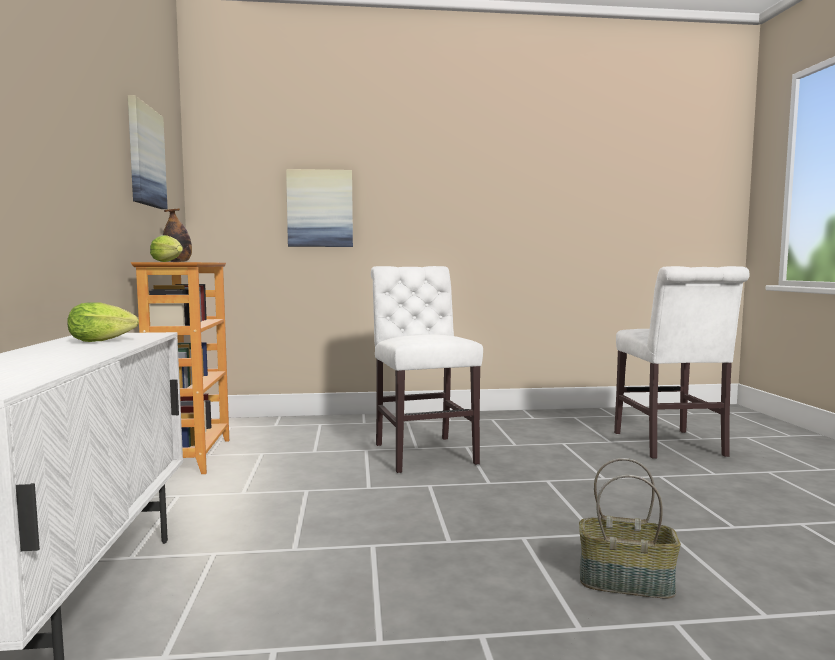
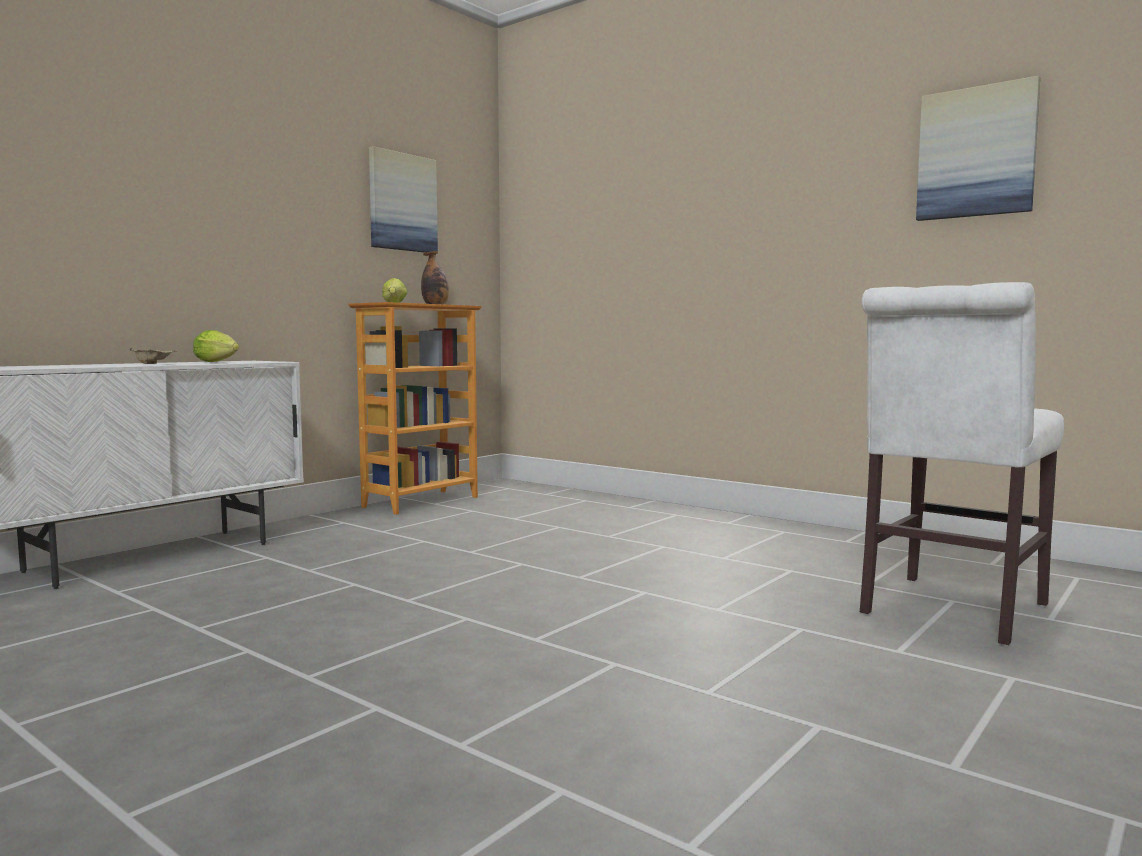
camera: 45 degrees right, 0 degrees up
picture [286,169,353,247] -> picture moved to [916,76,1040,221]
white chair [371,266,483,473] -> none
basket [579,458,681,599] -> none
none -> beige tray [129,348,177,364]

